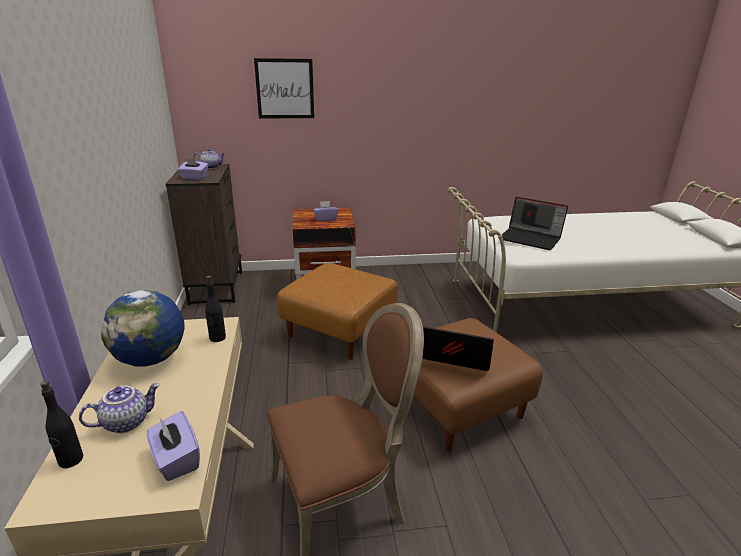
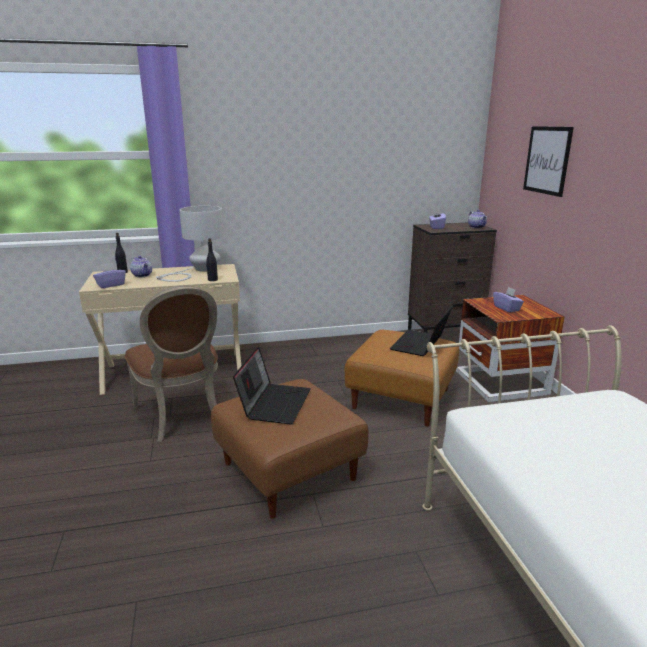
camera: 85 degrees right, 5 degrees down
globe [101,290,185,367] -> grey table lamp [156,206,224,282]
laptop [502,197,568,250] -> laptop moved to [390,306,452,356]

